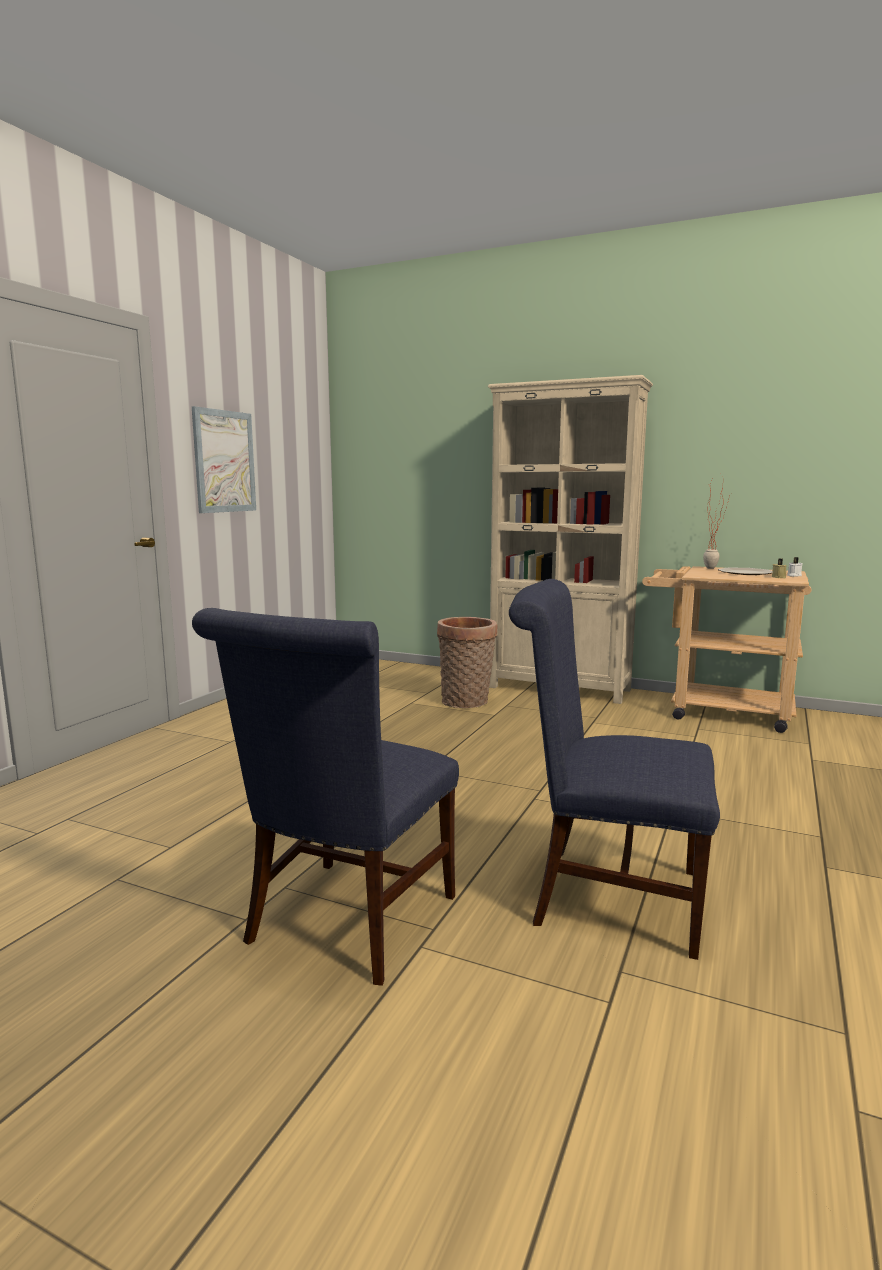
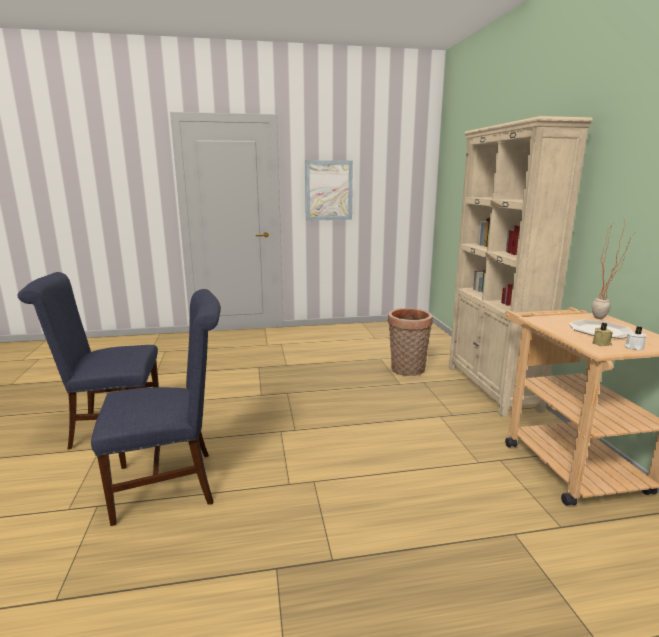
camera: 55 degrees right, 5 degrees up
blue chair [509,579,720,960] -> blue chair turned 90 degrees clockwise [91,289,221,526]

